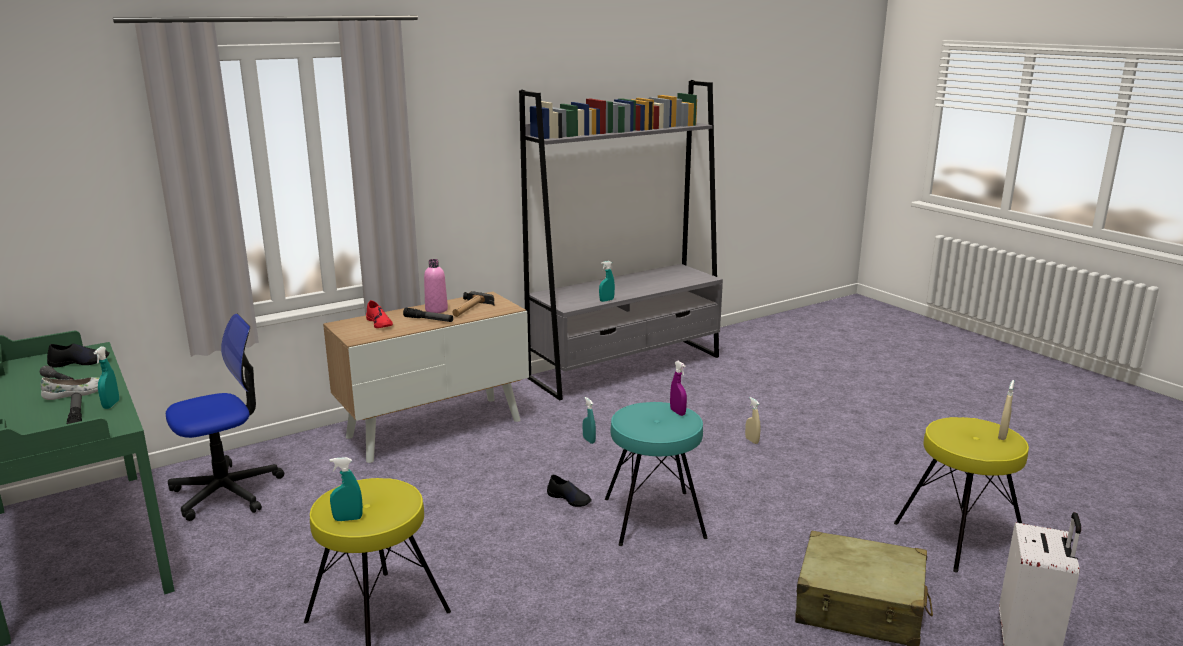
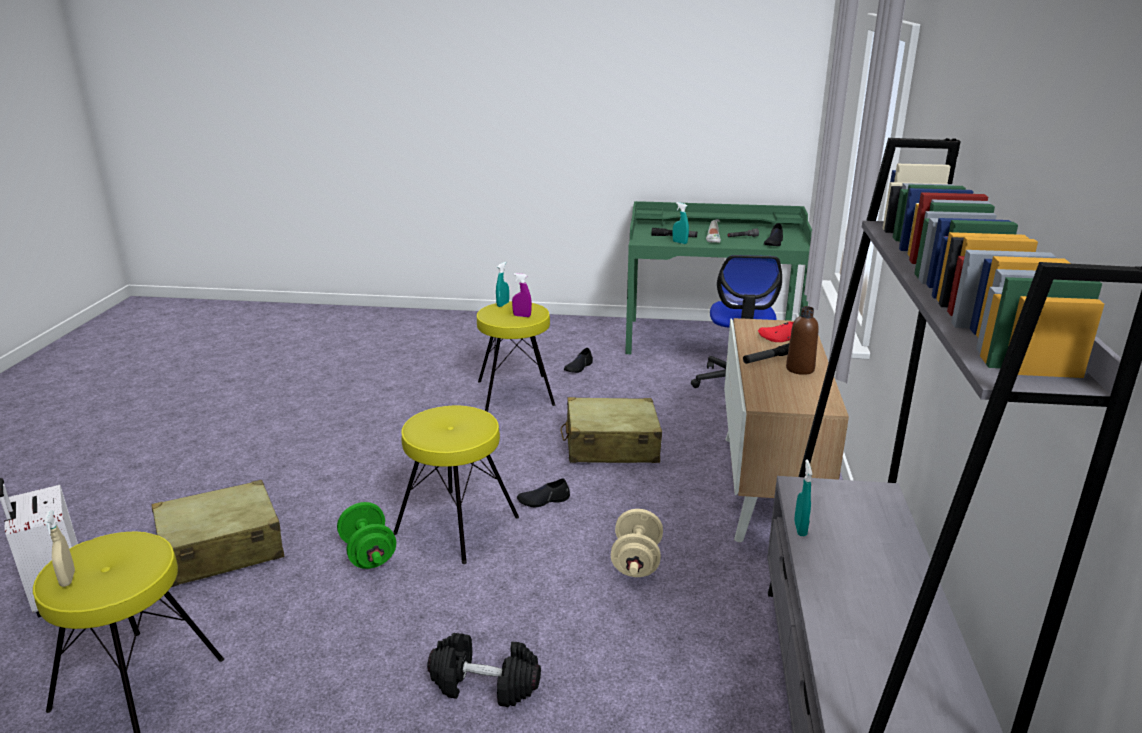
camera: 130 degrees right, 5 degrees up
pink bottle [424,259,448,313] -> brown bottle [786,306,819,375]
hammer [452,291,494,317] -> none
turquoise spray bottle [583,397,596,444] -> beige dumbbell [611,509,663,577]
turquoise stool [605,402,707,546] -> yellow stool [393,406,519,564]
purple spray bottle [670,361,687,416] -> purple spray bottle moved to [512,273,532,317]
beige spray bottle [745,397,761,444] -> black dumbbell [427,633,541,707]
none -> green dumbbell [337,502,396,569]
none -> beige suitcase [561,397,662,463]
none -> black shoe [564,348,593,373]

